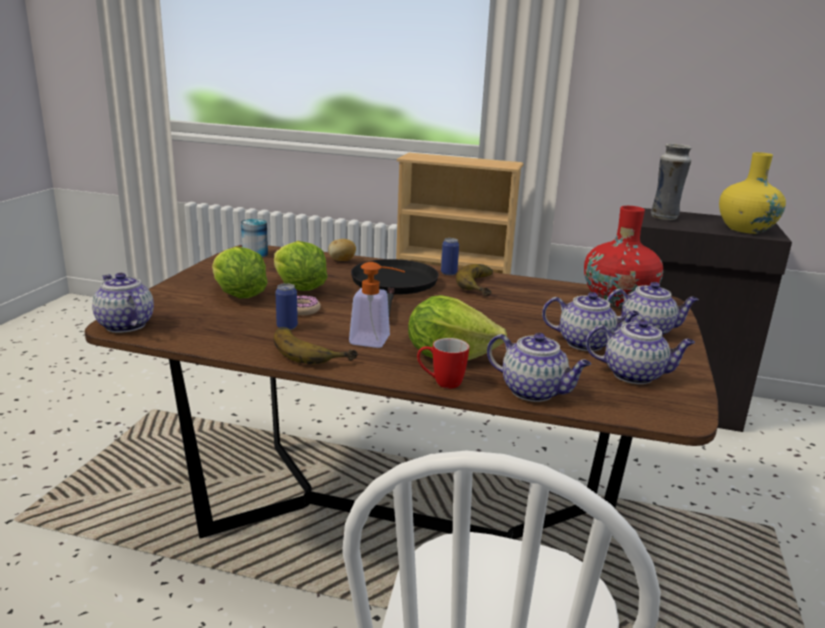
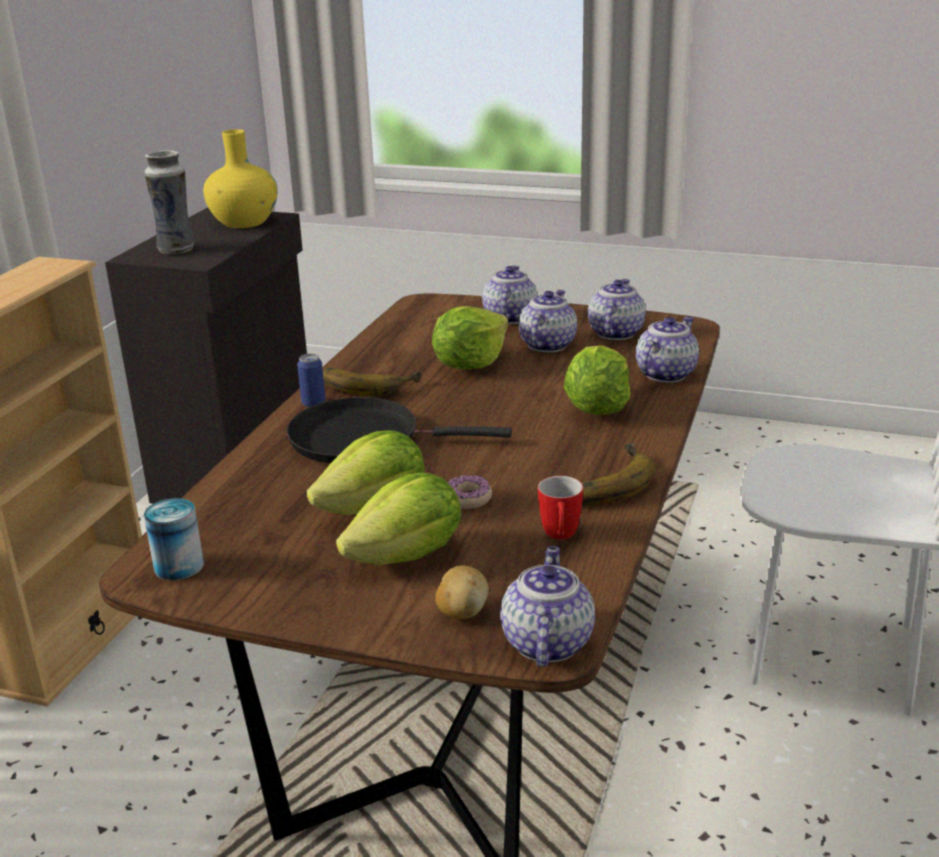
camera: 85 degrees left, 5 degrees up
teapot [92,273,154,333] -> teapot turned 135 degrees clockwise [500,546,595,667]
can [275,283,298,330] -> none
potato [328,239,356,261] -> potato moved to [435,566,489,619]
soap dispenser [349,262,405,348] -> none
mug [417,338,469,389] -> mug moved to [538,476,583,539]
red vase [584,206,663,308] -> none
none -> lettuce [432,306,508,370]

